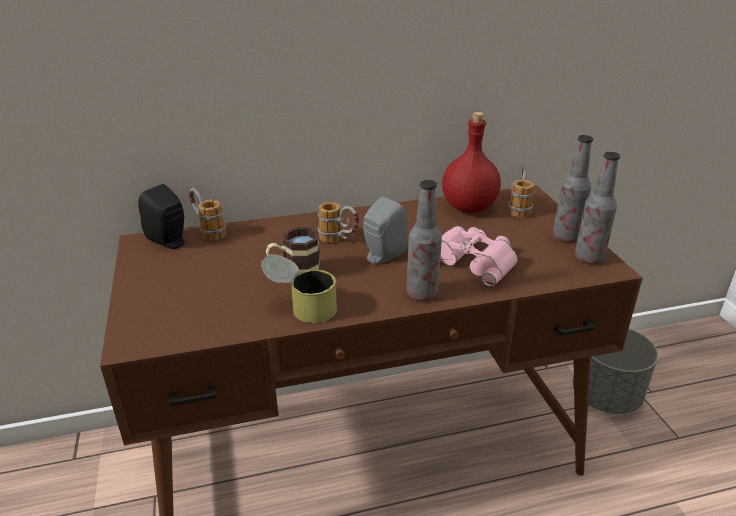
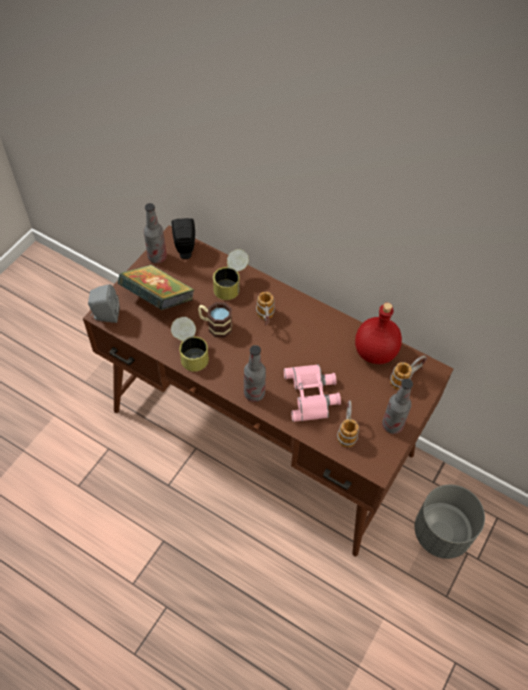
camera: 45 degrees right, 25 degrees up
mug [188,188,226,240] -> mug moved to [337,400,359,447]
grey speaker [363,196,408,264] -> grey speaker moved to [88,284,119,323]
bottle [575,152,620,264] -> bottle moved to [144,203,167,263]
none -> book [118,265,194,310]
none -> can [213,249,249,300]

